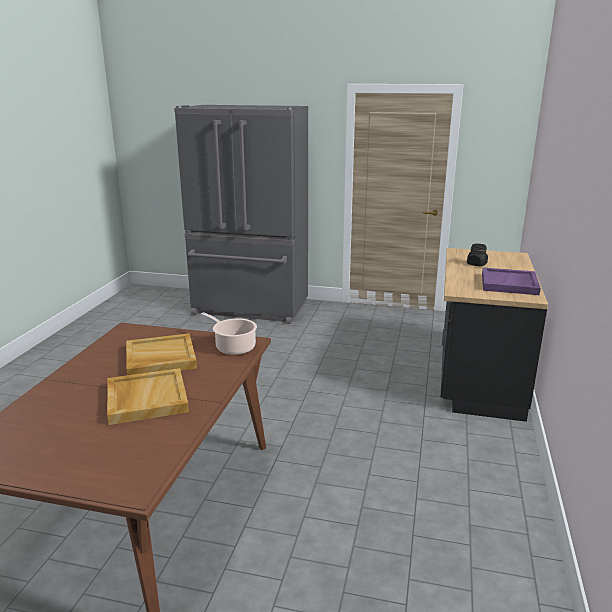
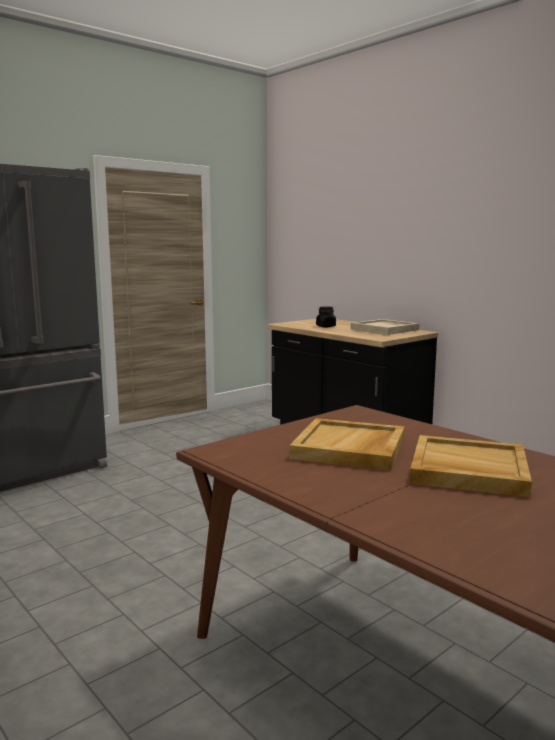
camera: 55 degrees left, 10 degrees down
cooking pot [201,312,257,355] -> none
purple tray [482,268,541,295] -> beige tray [350,319,419,335]

